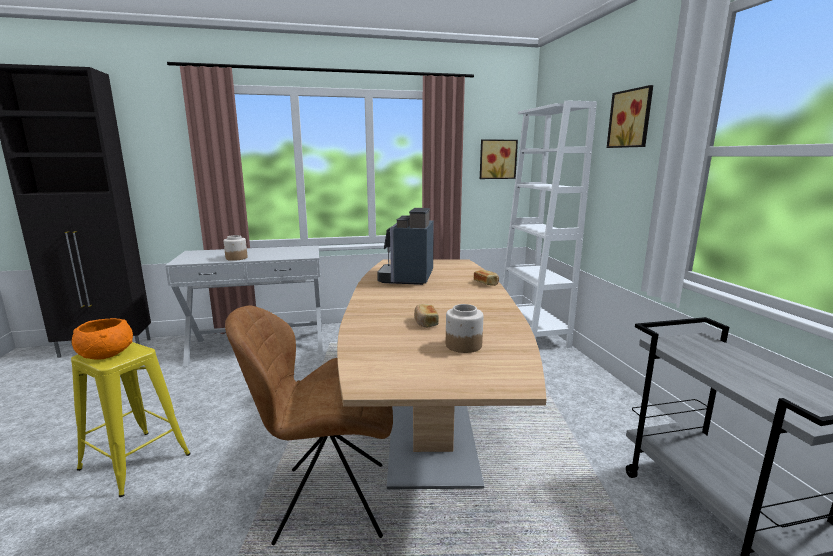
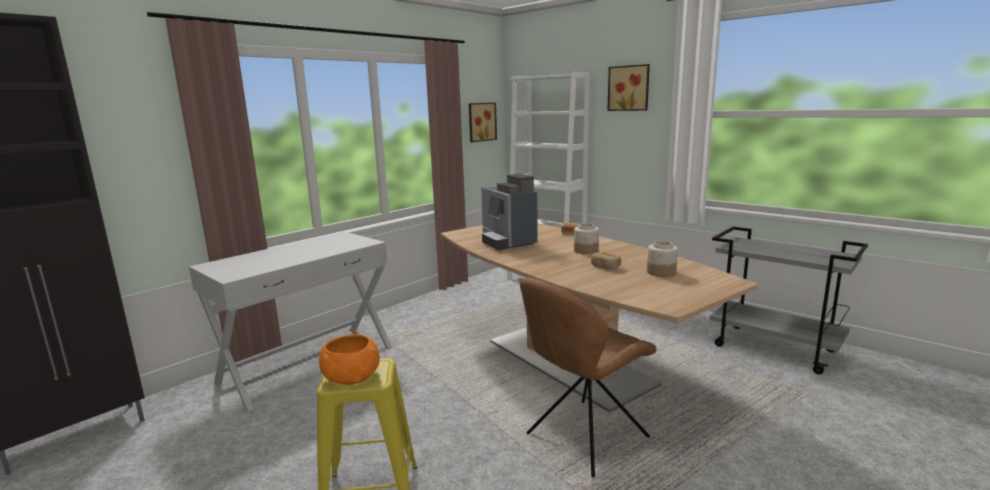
camera: 35 degrees left, 0 degrees up
jar [224,235,247,261] -> jar moved to [574,223,599,254]

